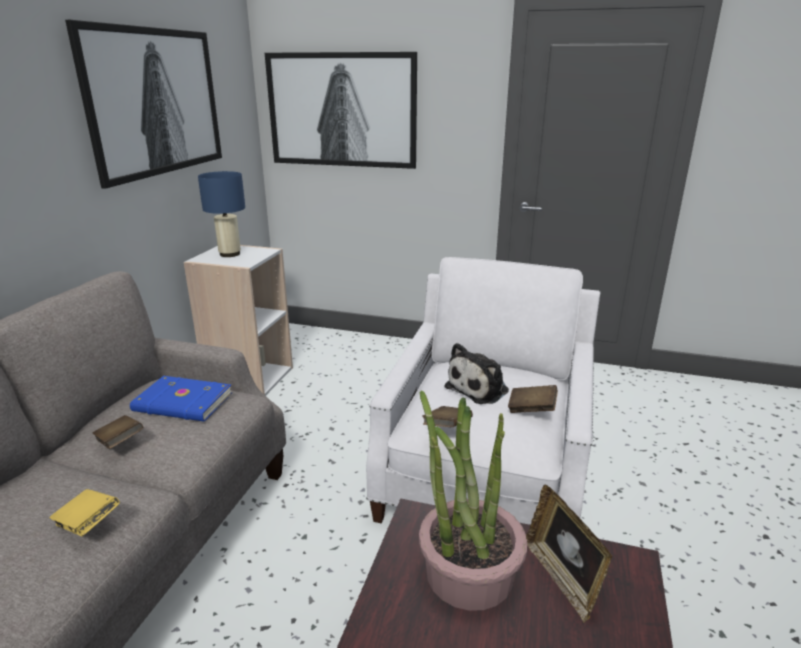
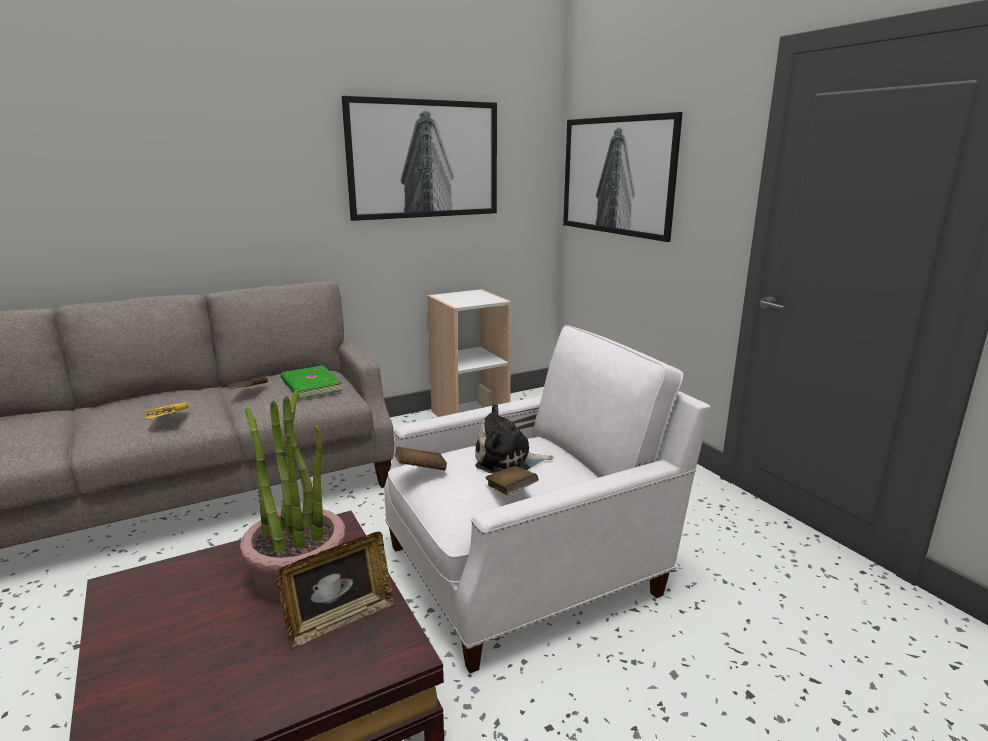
camera: 45 degrees right, 5 degrees down
blue book [130,376,232,421] -> green book [281,365,343,399]
blue table lamp [198,171,245,257] -> none
picture frame [526,485,612,623] -> picture frame turned 150 degrees counterclockwise [277,532,394,647]

